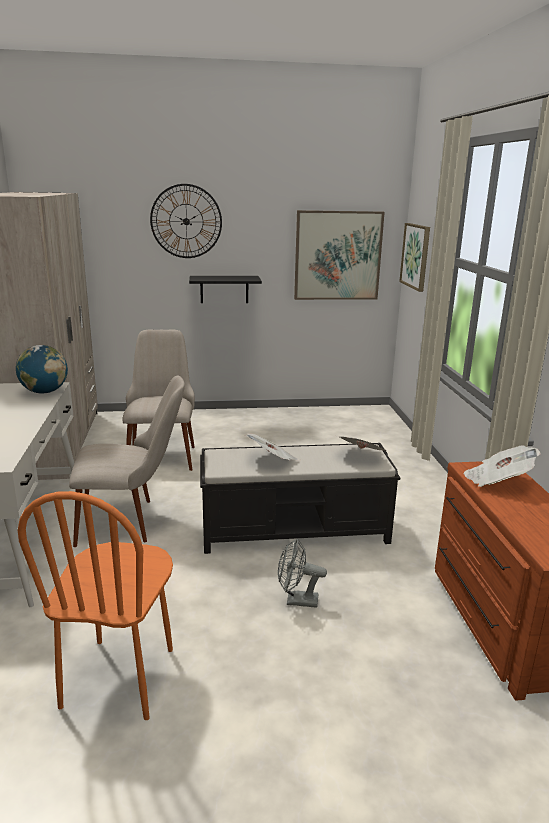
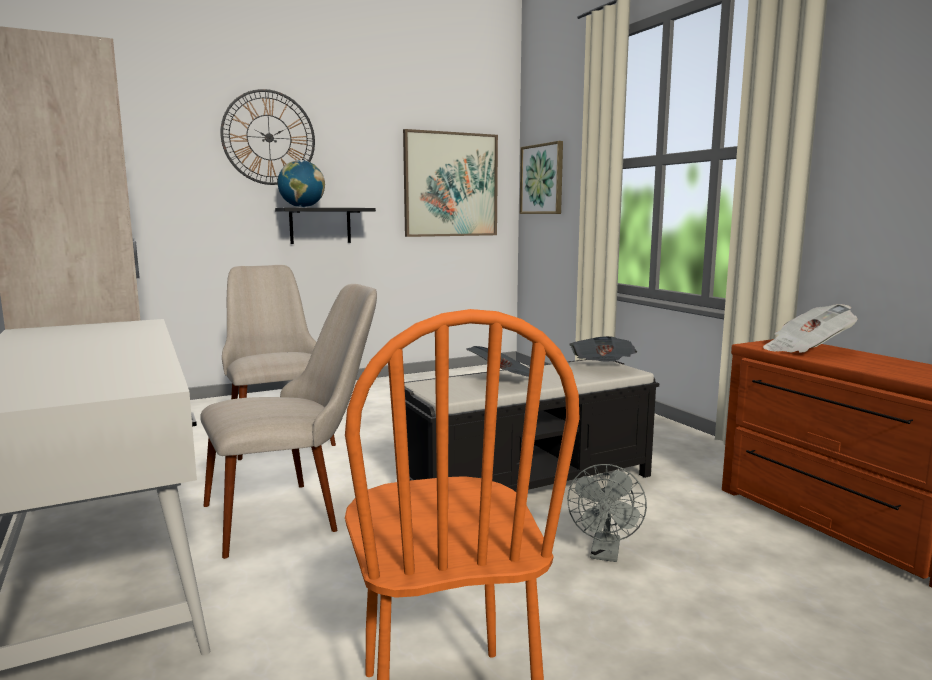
camera: 20 degrees left, 10 degrees down
globe [16,345,68,393] -> globe moved to [278,160,325,207]
grey fan [278,538,327,608] -> grey fan turned 60 degrees counterclockwise [567,464,647,562]

